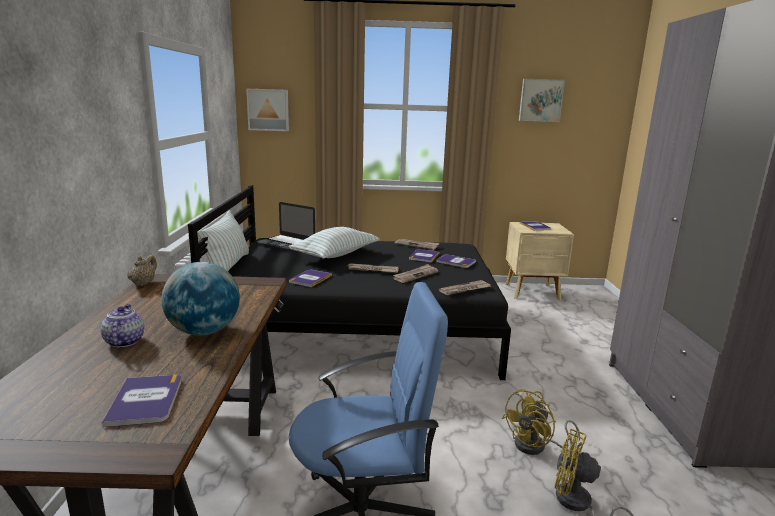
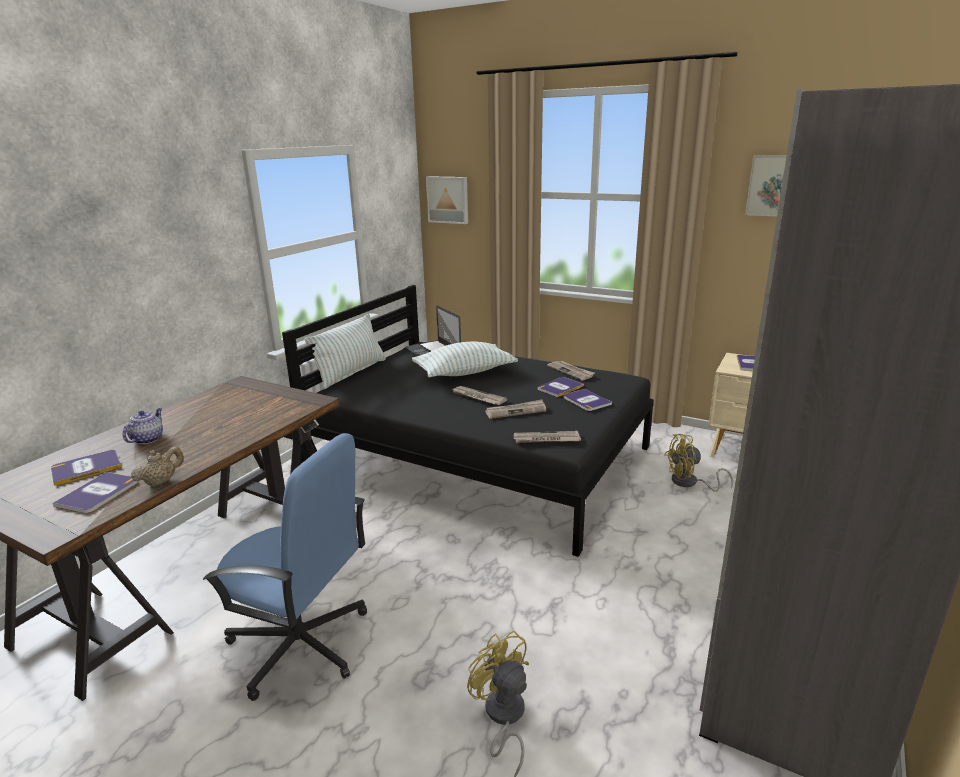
camera: 30 degrees right, 5 degrees up
beige teapot [128,255,157,286] -> beige teapot moved to [131,447,184,487]
globe [161,262,240,335] -> none
book [289,270,332,287] -> book moved to [51,450,122,486]
yellow fan [502,389,580,455] -> yellow fan moved to [664,434,733,492]

